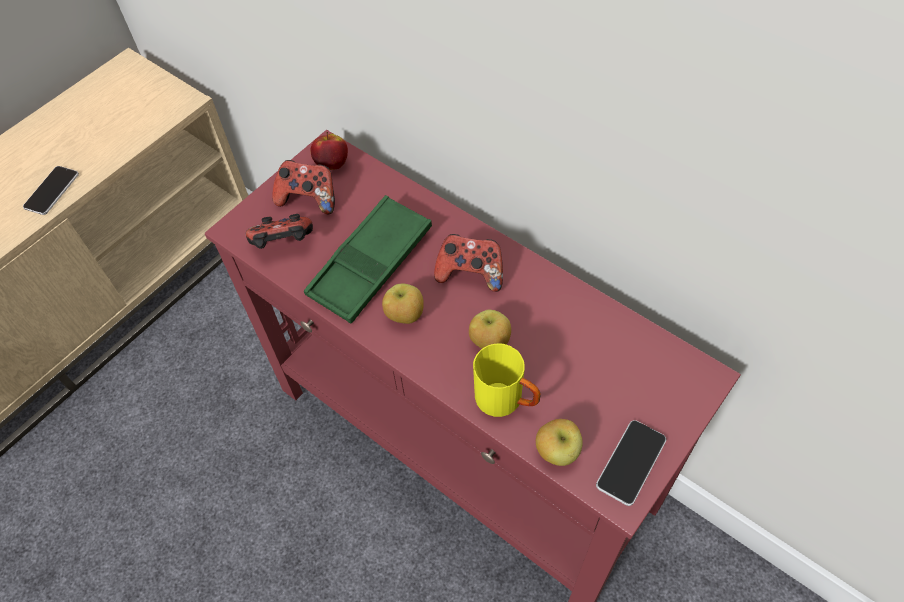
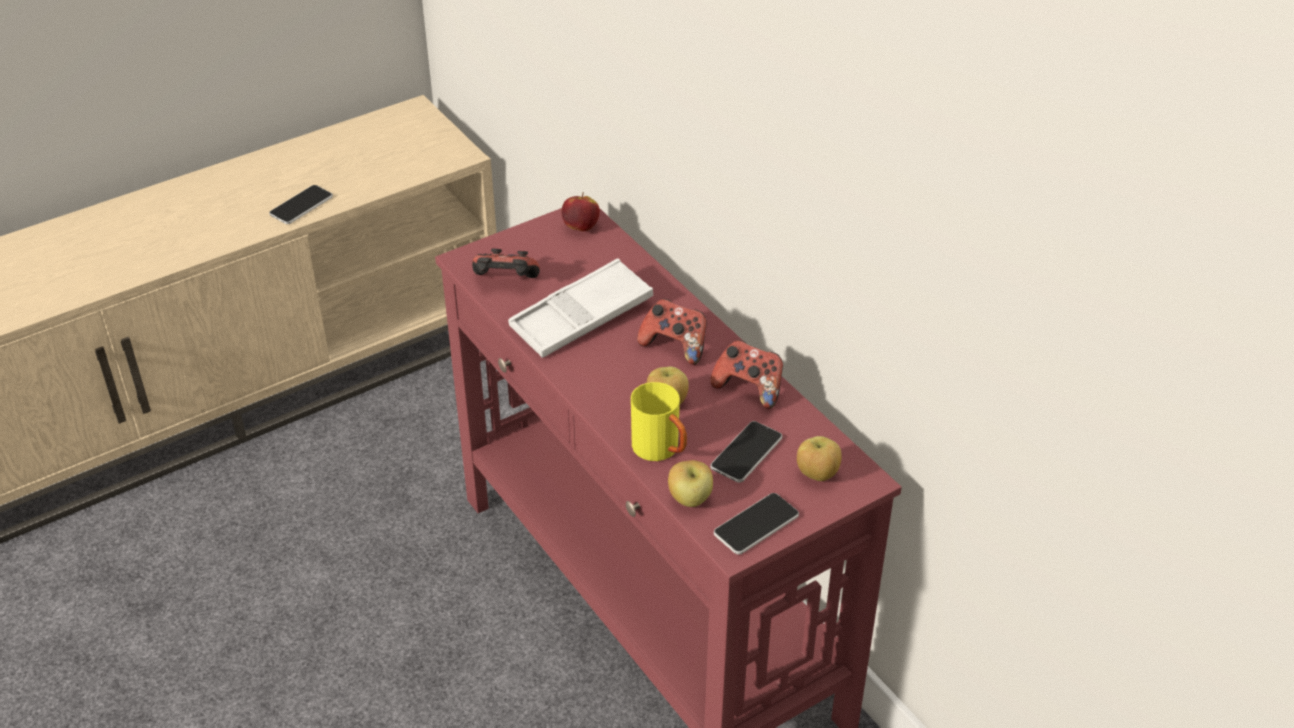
camera: 15 degrees right, 15 degrees down
game controller [272,160,335,214] -> game controller moved to [710,340,783,409]
green tray [304,195,432,324] -> white tray [508,258,653,358]
apple [382,283,424,324] -> apple moved to [797,436,842,481]
none -> phone [711,421,782,483]

